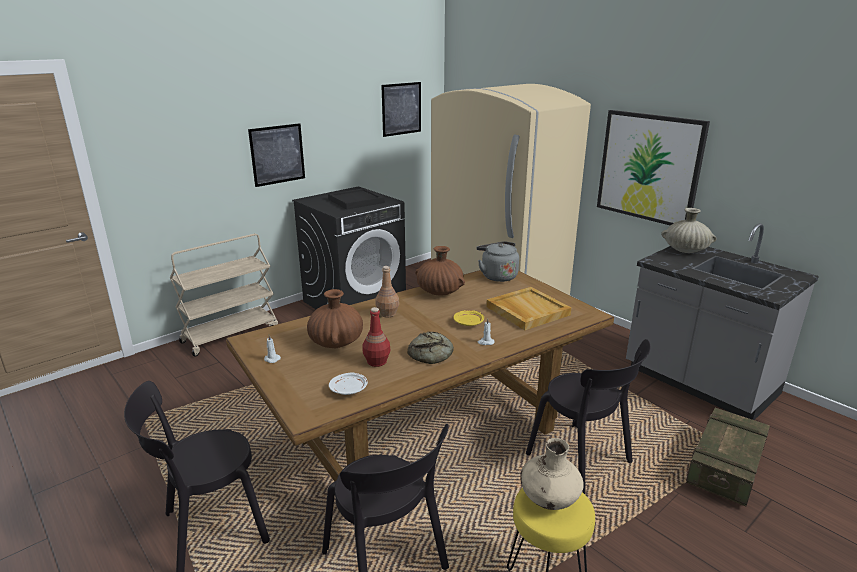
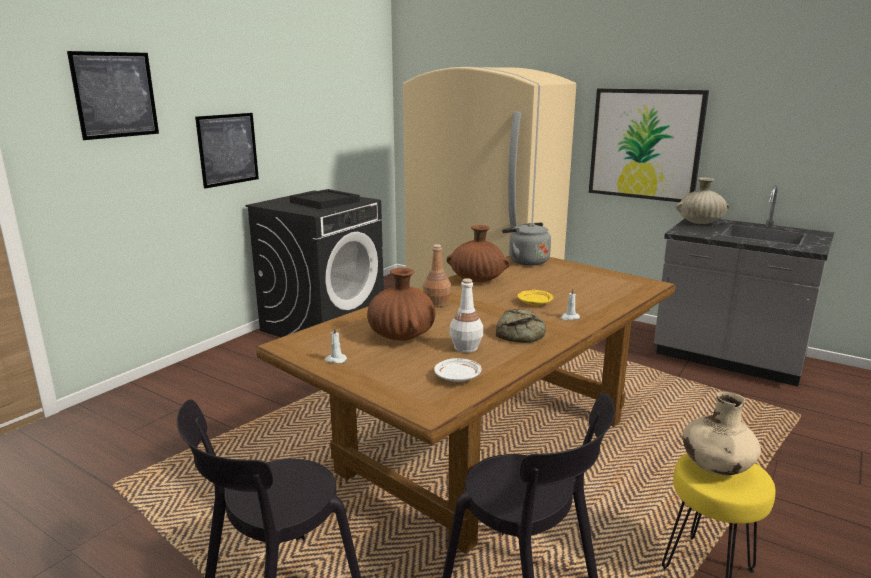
camera: 15 degrees left, 5 degrees down
beige cart [170,234,278,356] -> none
red bottle [363,307,391,367] -> white bottle [449,278,483,353]
picture [381,82,421,137] -> picture moved to [67,51,159,140]
beige tray [486,287,571,330] -> none
black chair [526,339,650,494] -> none
crate [686,408,770,506] -> none

